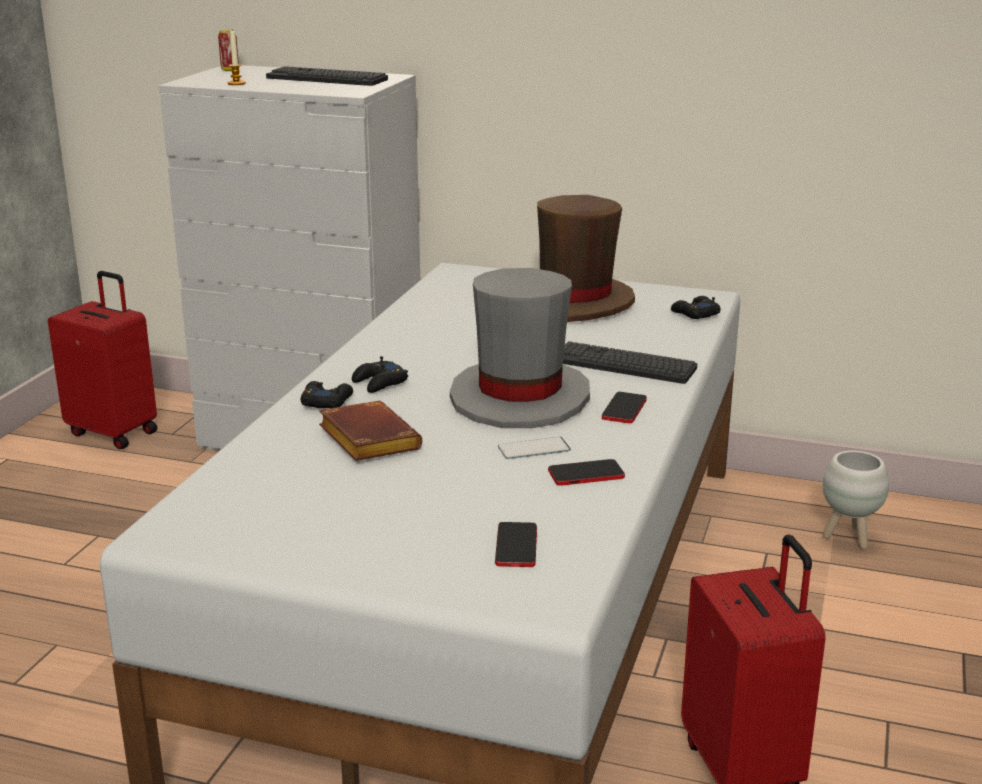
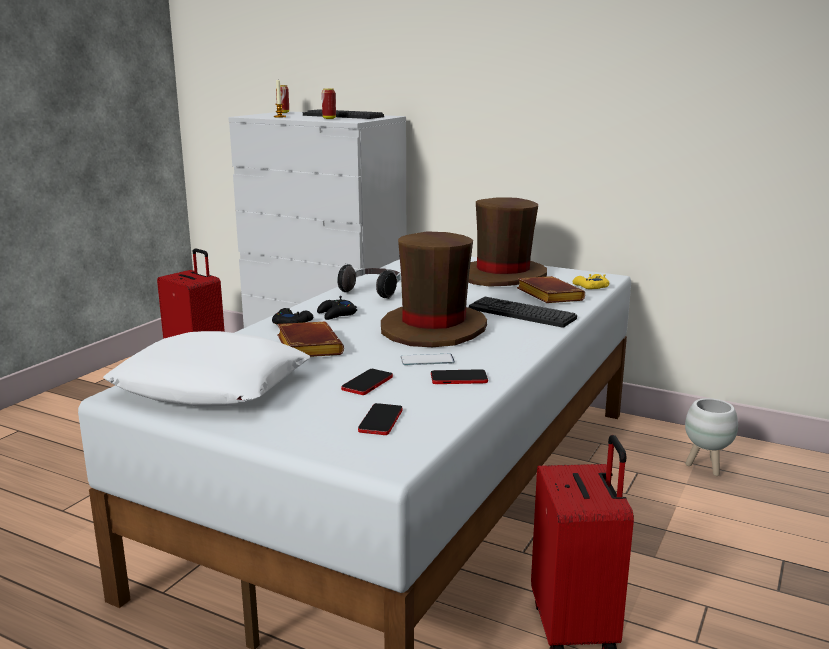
camera: 10 degrees right, 5 degrees down
grey hat [450,268,590,428] -> brown hat [381,231,487,347]
phone [602,392,647,424] -> phone moved to [341,369,393,395]
black game controller [671,296,721,319] -> yellow game controller [573,274,609,289]
none -> white pillow [103,331,310,407]
none -> can [322,88,336,119]
none -> headphones [337,264,401,299]
none -> brown book [517,276,585,303]

